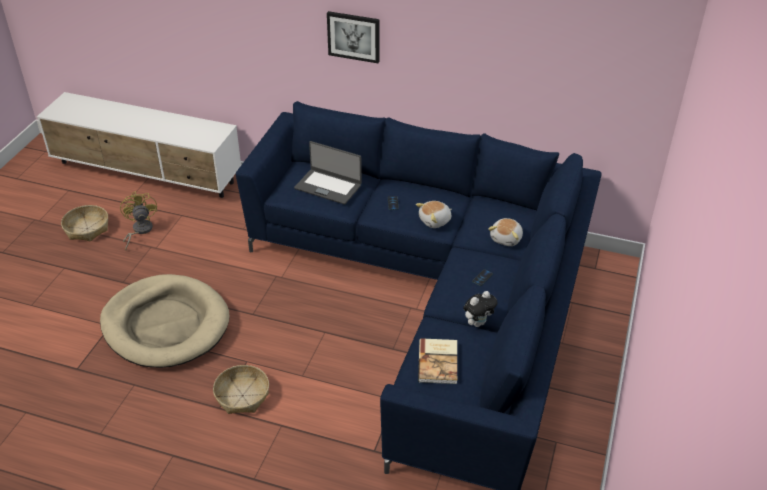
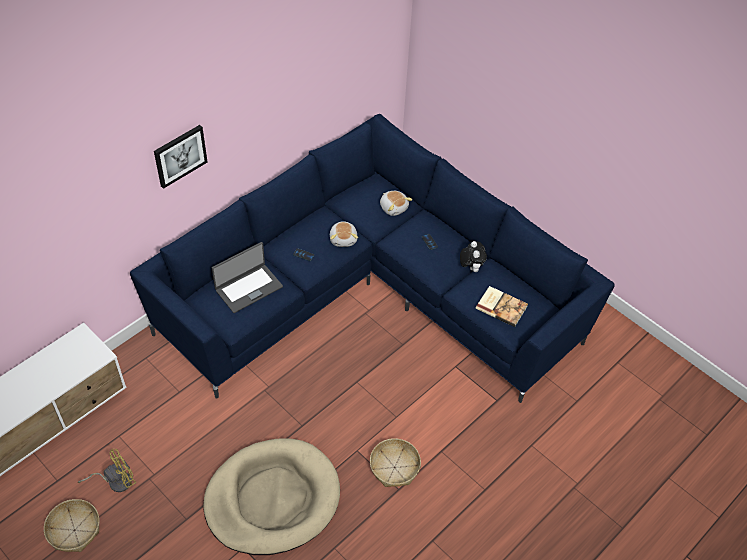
camera: 65 degrees left, 10 degrees up
yellow fan [120,191,157,250] -> yellow fan turned 135 degrees clockwise [78,449,136,492]

